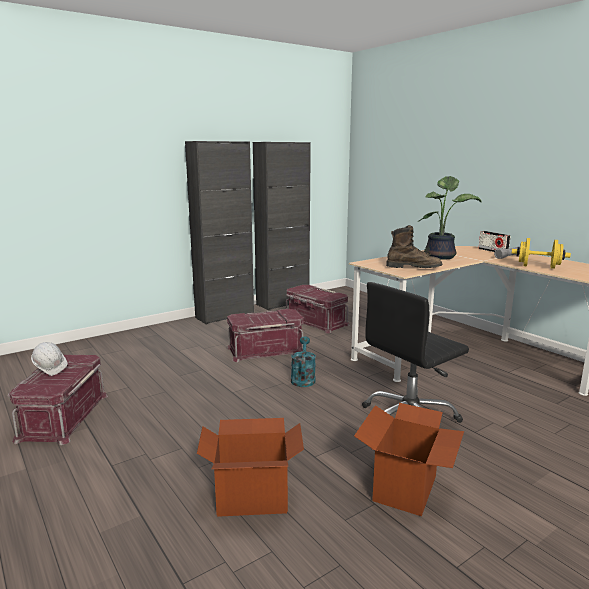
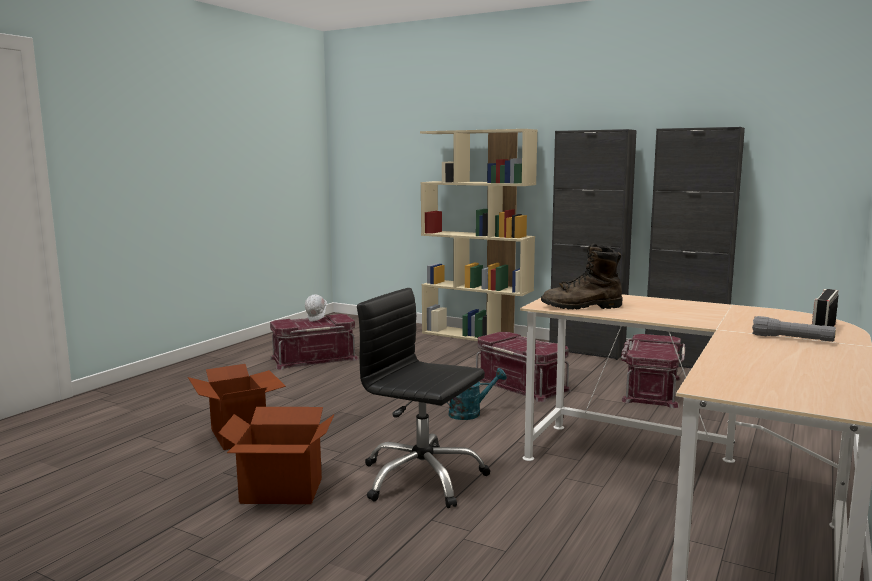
camera: 65 degrees right, 5 degrees down
brown boot [386,225,442,268] -> brown boot turned 105 degrees clockwise [541,243,622,310]
potted plant [418,176,482,260] -> none
yellow dumbbell [512,238,571,269] -> none
none -> beige bookcase [420,129,538,341]

